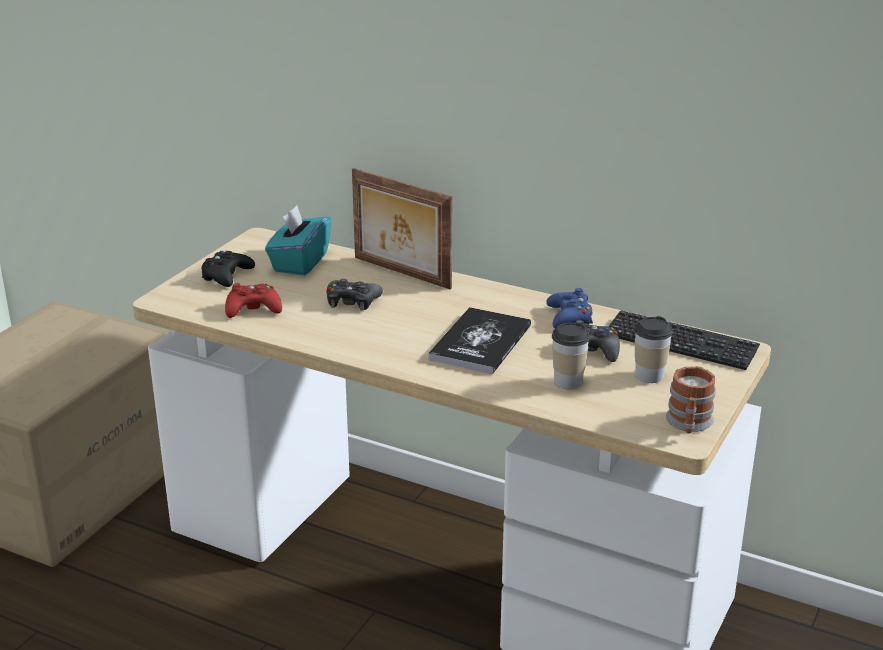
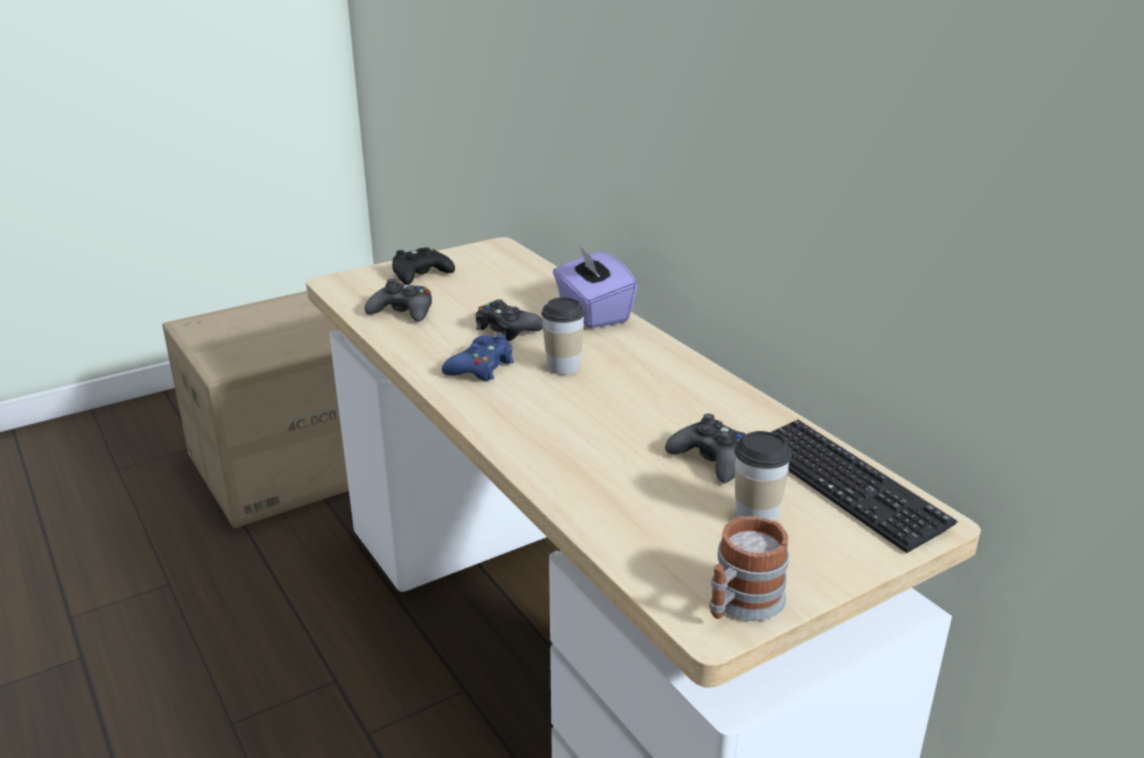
camera: 30 degrees right, 0 degrees up
red game controller [225,283,282,318] -> black game controller [365,279,432,322]
turquoise tissue box [265,205,331,275] -> none
picture frame [352,168,452,289] -> purple tissue box [553,243,637,329]
book [428,307,531,374] -> none
blue game controller [546,288,593,328] -> blue game controller moved to [442,334,514,381]
cup [552,323,590,389] -> cup moved to [541,297,585,375]

